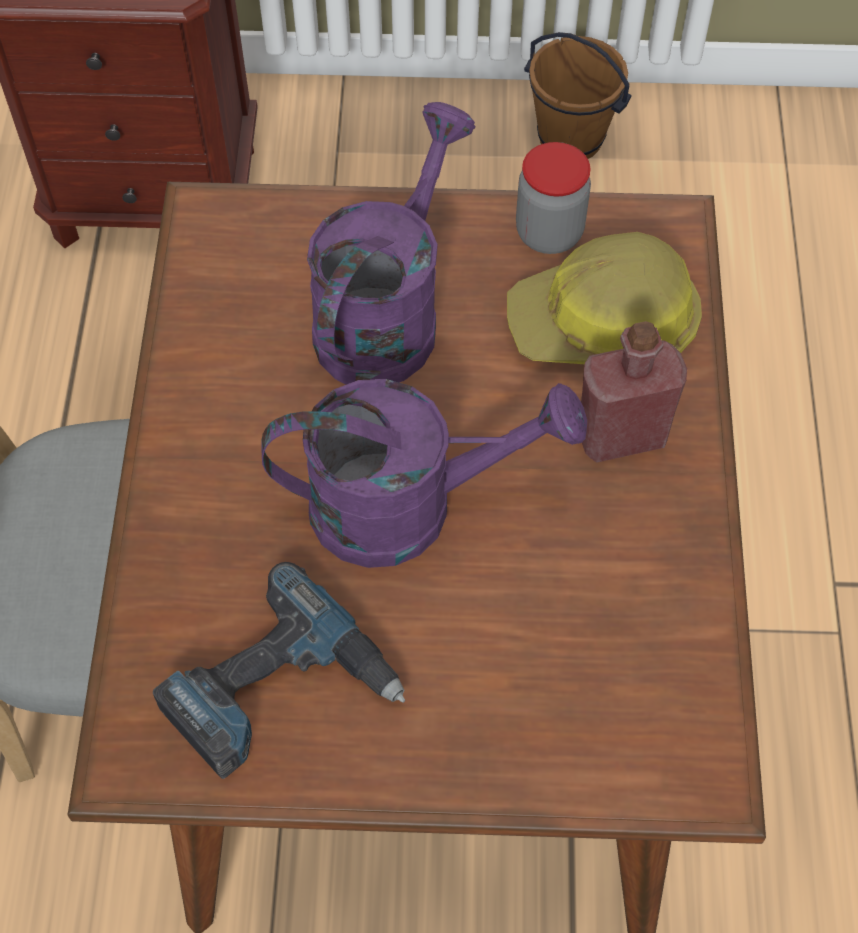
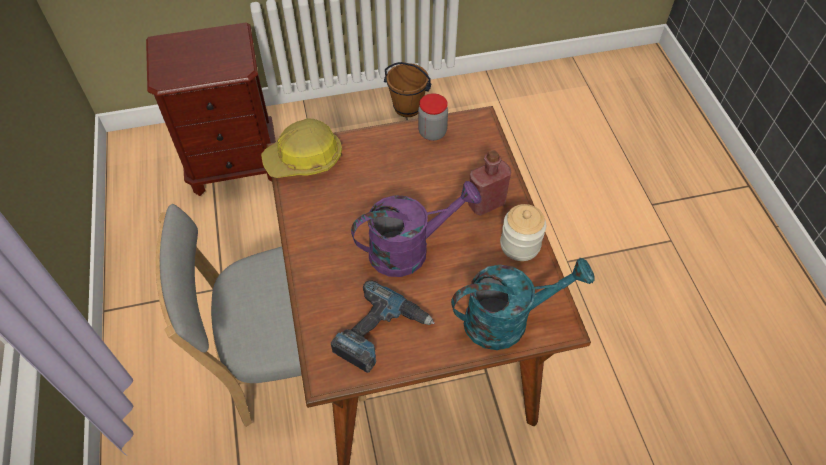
camera: 15 degrees left, 5 degrees down
purple watering can [307,102,475,385] -> none
hard hat [507,232,702,364] -> hard hat moved to [261,118,342,178]
none -> turquoise watering can [451,258,595,350]
none -> jar [500,204,546,261]

